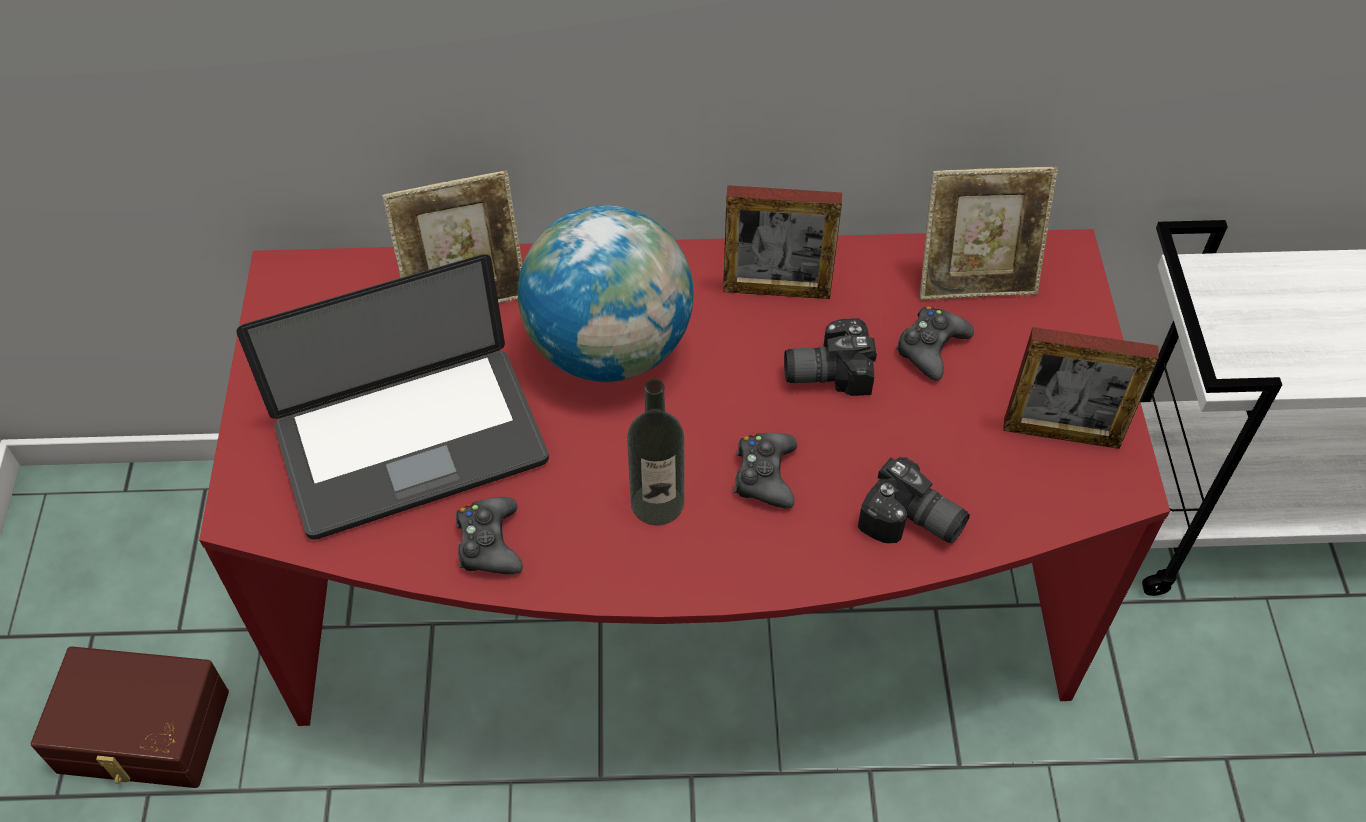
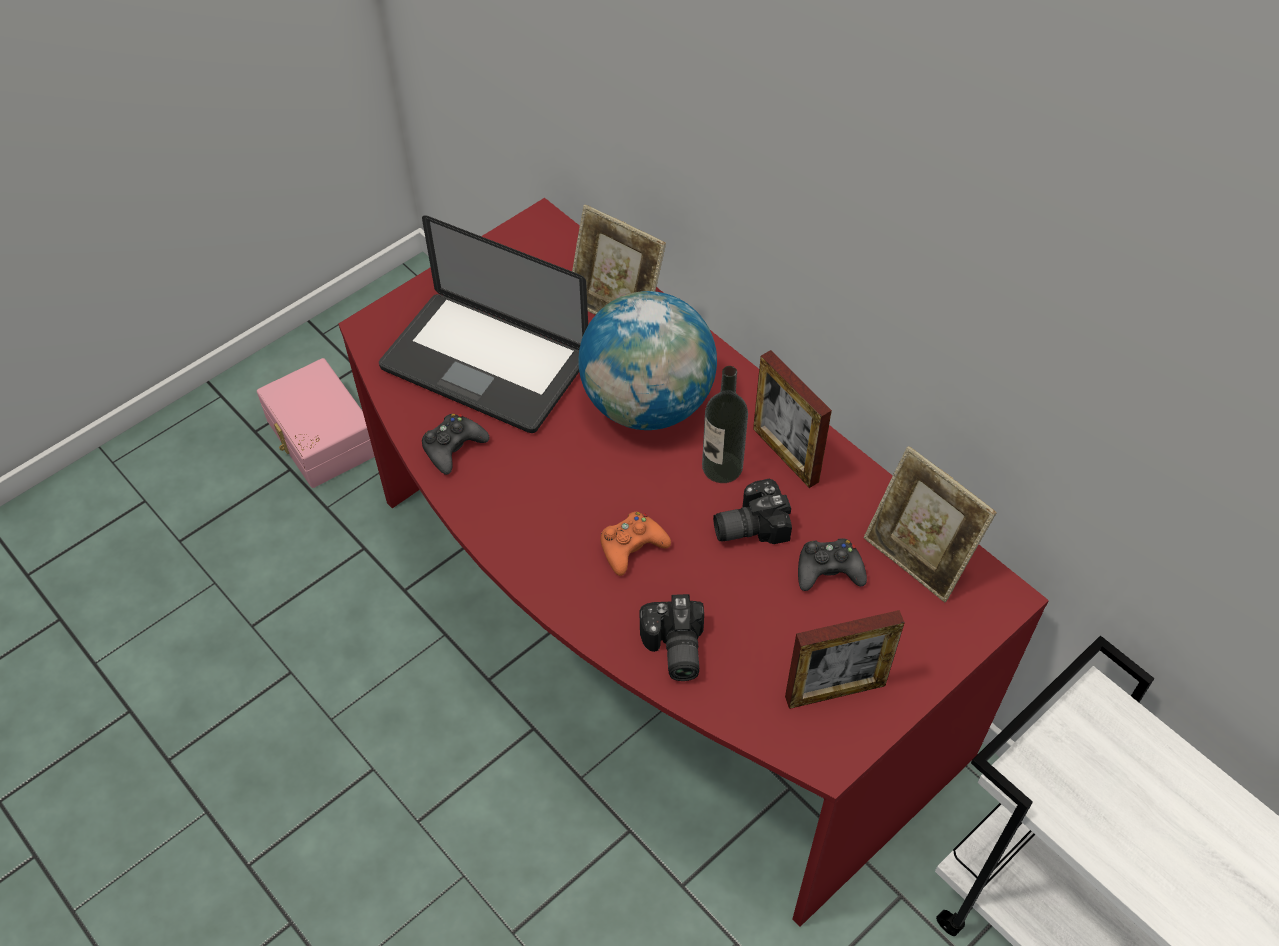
camera: 50 degrees right, 0 degrees up
brown storage box [31,646,229,788] -> pink storage box [257,358,375,488]
bottle [627,379,684,526] -> bottle moved to [702,366,748,483]
black game controller [733,433,797,508] -> orange game controller [600,512,671,576]
camera [784,318,877,396] -> camera turned 60 degrees counterclockwise [713,479,792,544]
picture frame [1003,327,1158,449] -> picture frame turned 75 degrees counterclockwise [785,610,905,709]

